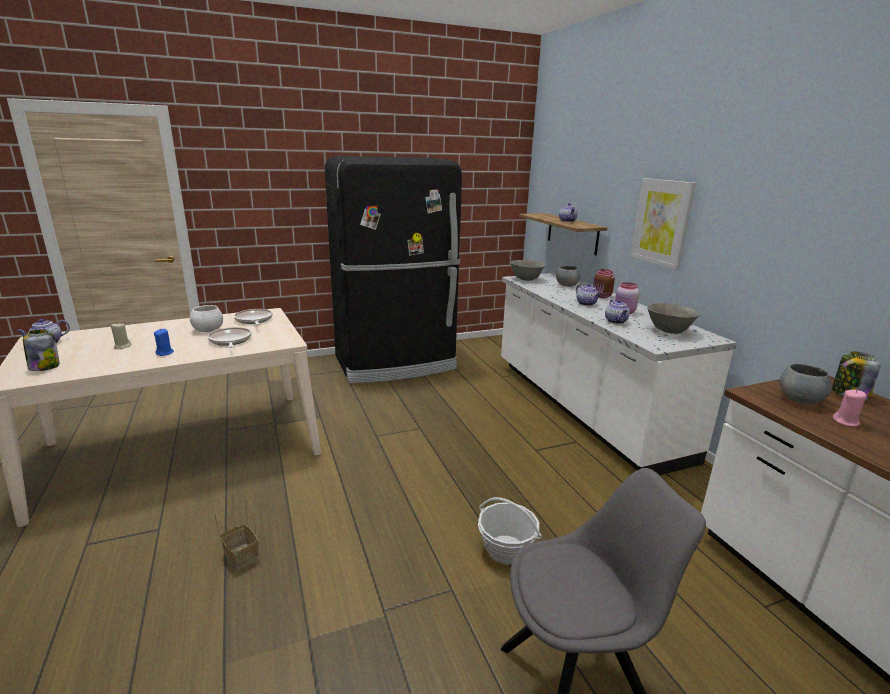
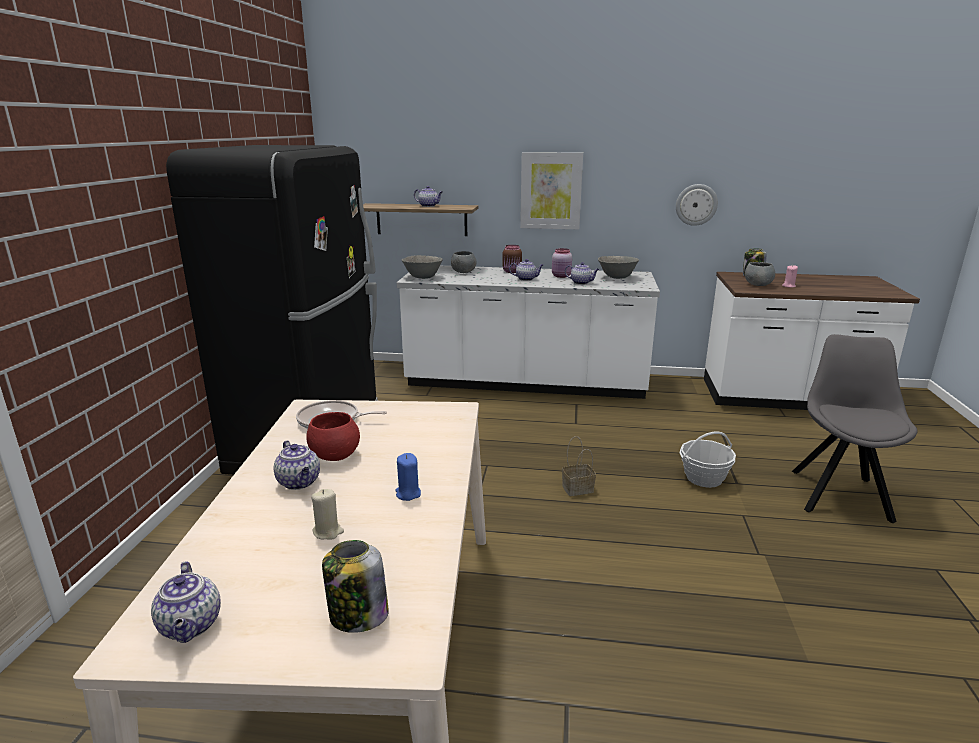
camera: 60 degrees left, 0 degrees up
white bowl [190,305,223,332] -> red bowl [306,412,360,461]
frying pan [207,327,252,348] -> none
basket [215,500,259,571] -> basket moved to [562,436,596,496]
none -> teapot [273,440,320,490]
none -> wall clock [676,184,718,226]

